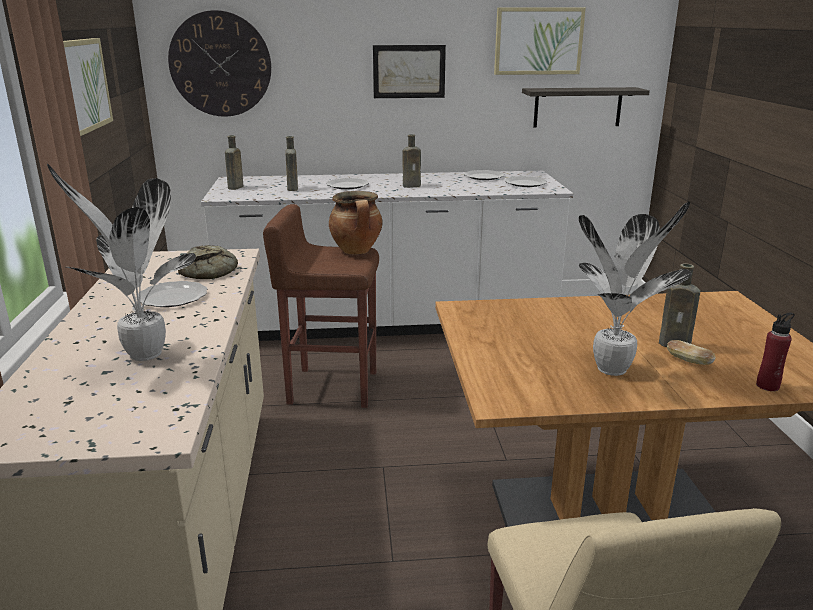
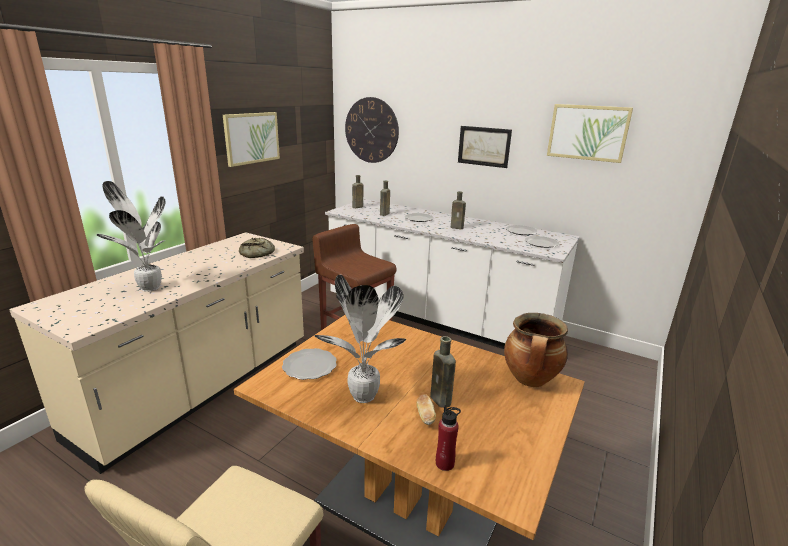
camera: 35 degrees right, 0 degrees up
plate [136,281,208,307] -> plate moved to [282,348,337,380]
cooking pot [329,191,382,254] -> cooking pot moved to [504,313,568,387]
shelf [522,87,650,127] -> none

